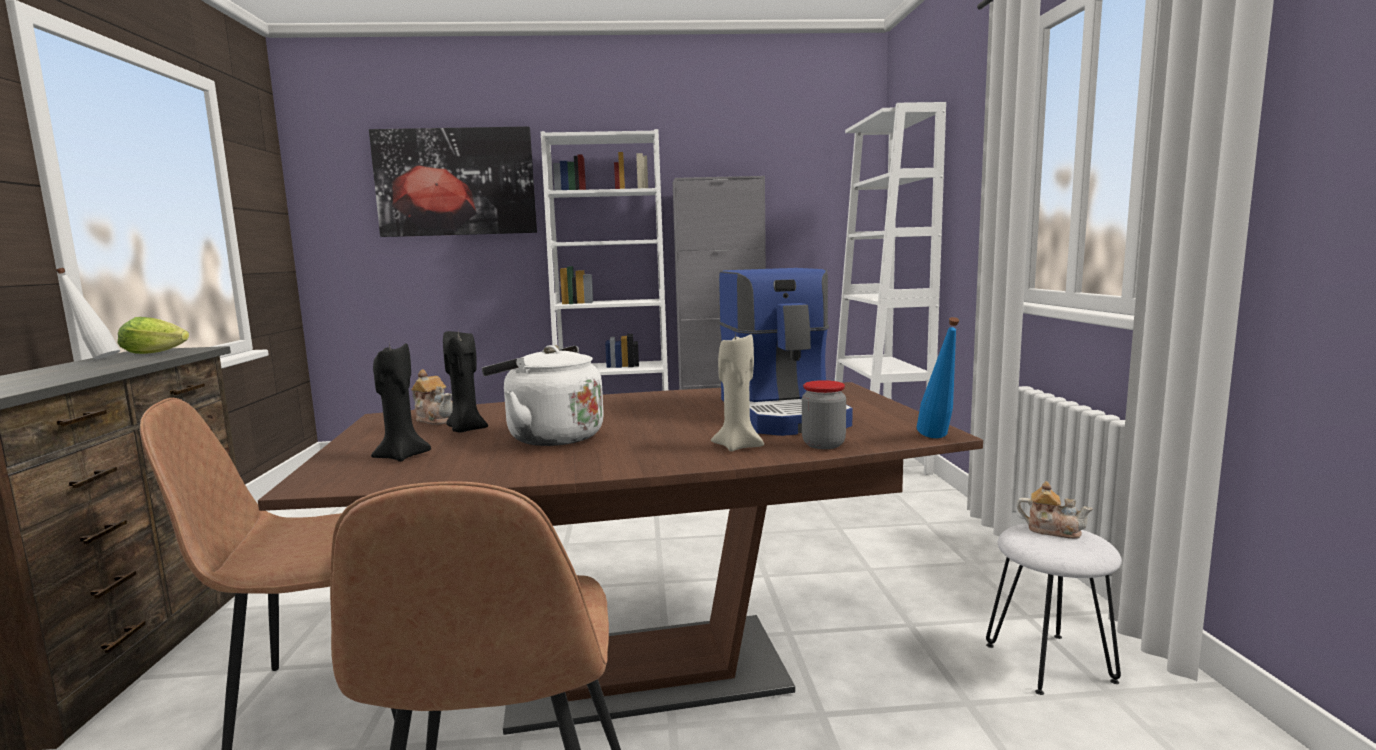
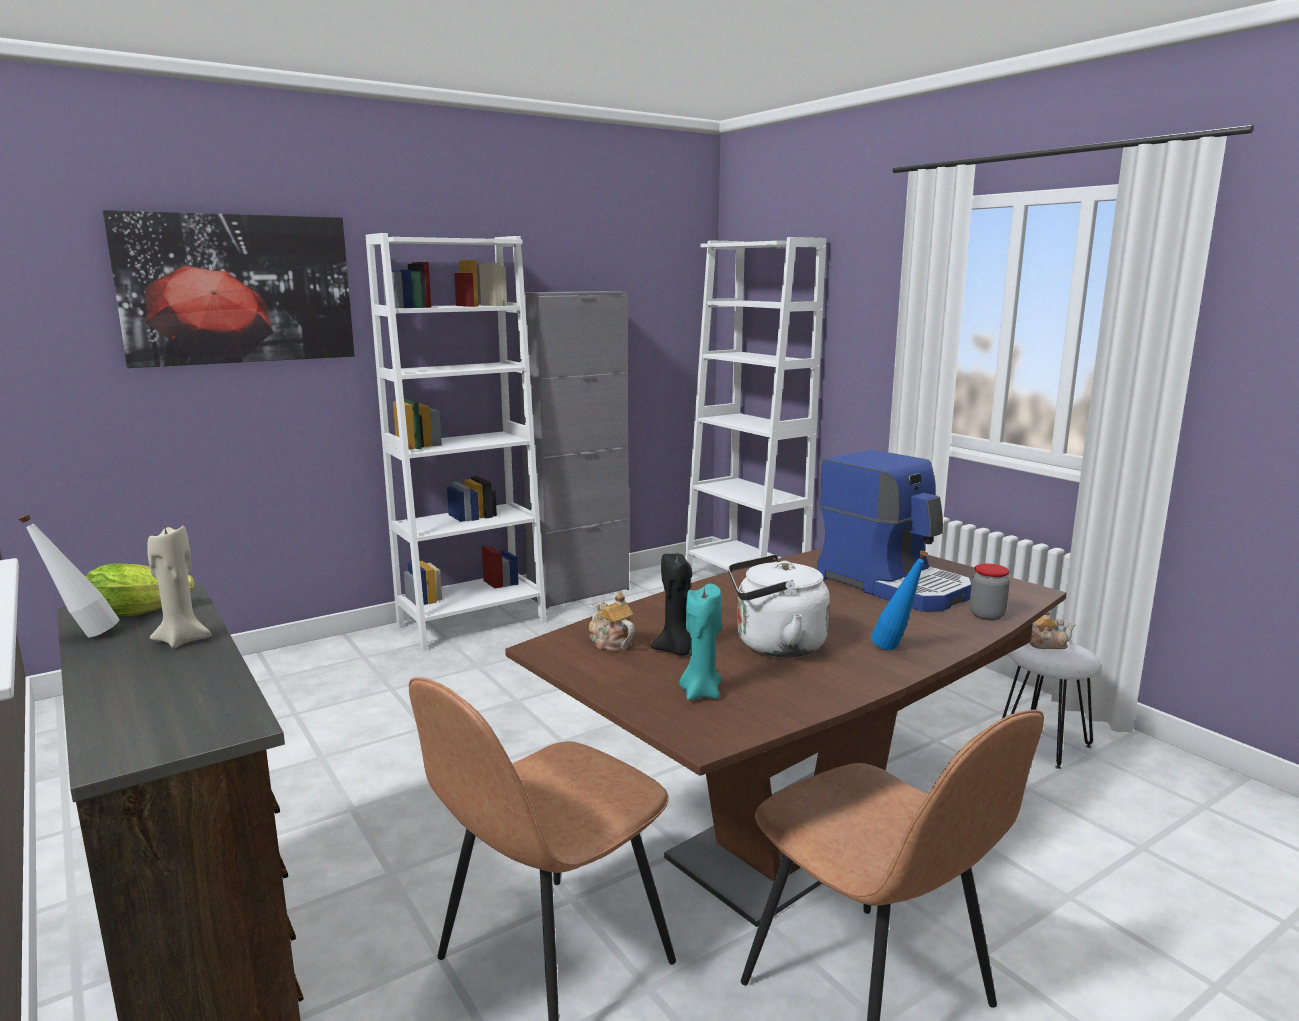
camera: 30 degrees left, 5 degrees up
black candle [371,343,431,462] -> turquoise candle [679,584,722,700]
teapot [411,369,453,425] -> teapot turned 135 degrees counterclockwise [589,592,635,651]
beige candle [711,333,764,452] -> beige candle moved to [147,524,212,648]
blue bottle [917,317,959,438] -> blue bottle moved to [871,551,928,650]

